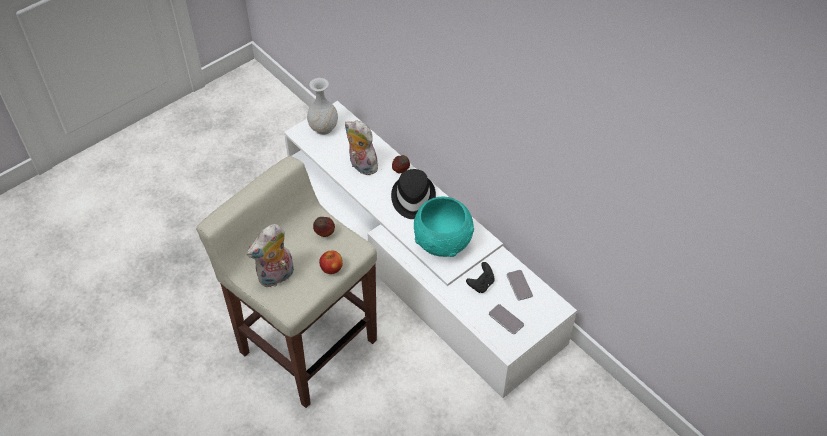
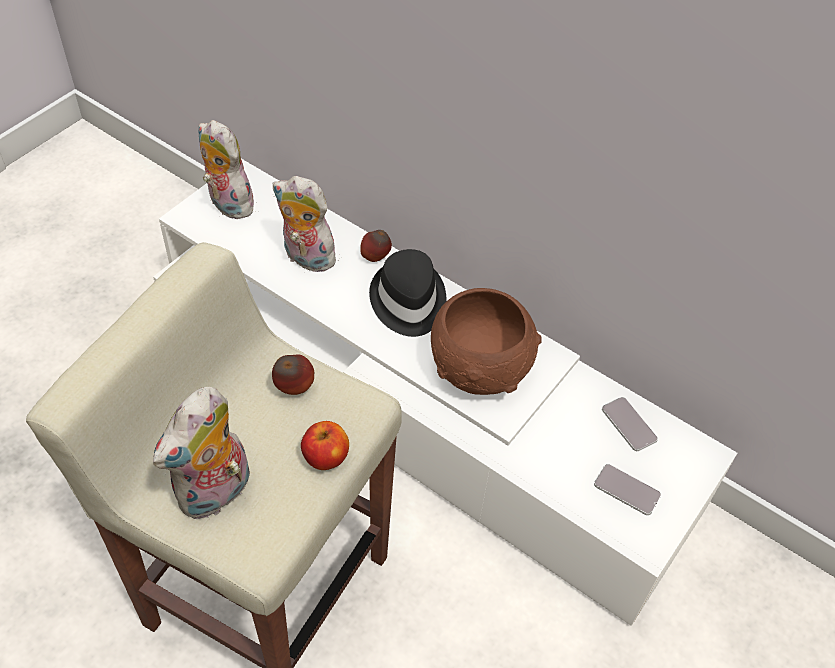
camera: 15 degrees left, 0 degrees up
white vase [307,78,338,135] -> plush toy [199,120,259,219]
turquoise bowl [414,196,474,257] -> brown bowl [431,288,542,395]
black game controller [466,262,495,293] -> none

